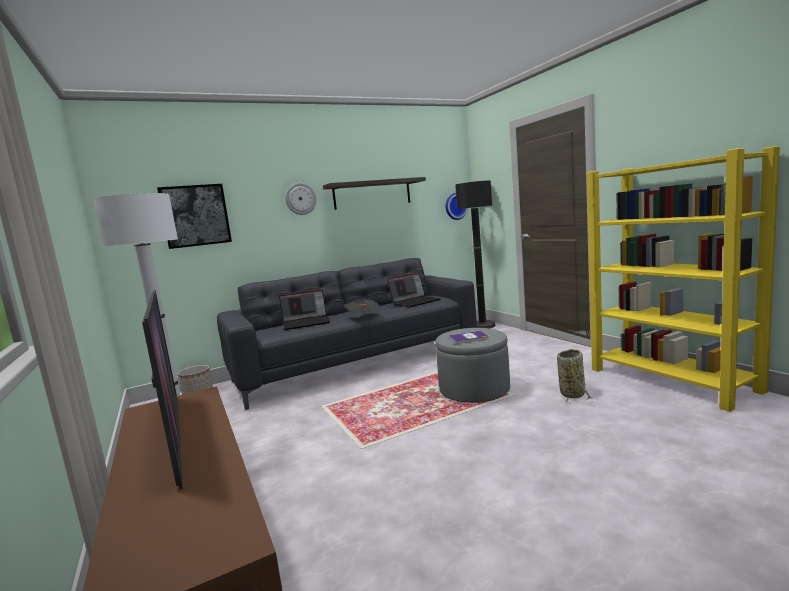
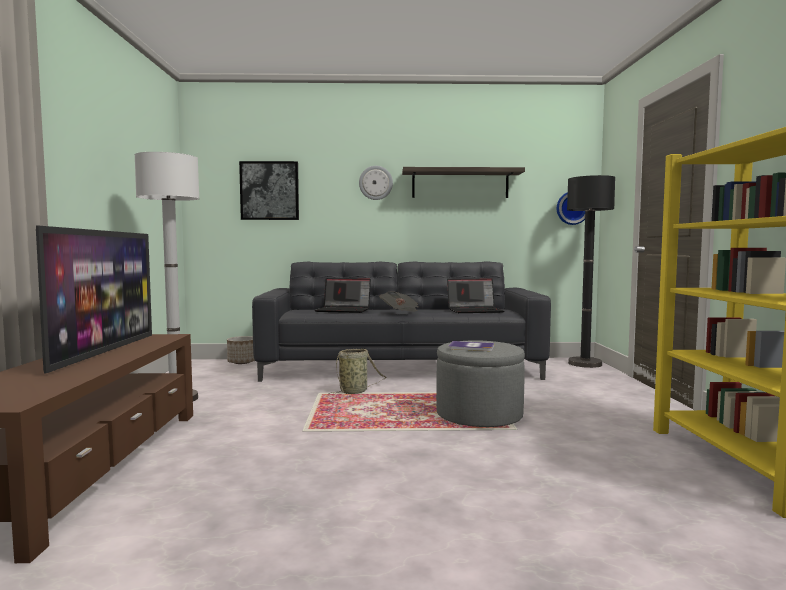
camera: 25 degrees right, 5 degrees down
basket [557,349,592,404] -> basket moved to [329,349,387,394]

